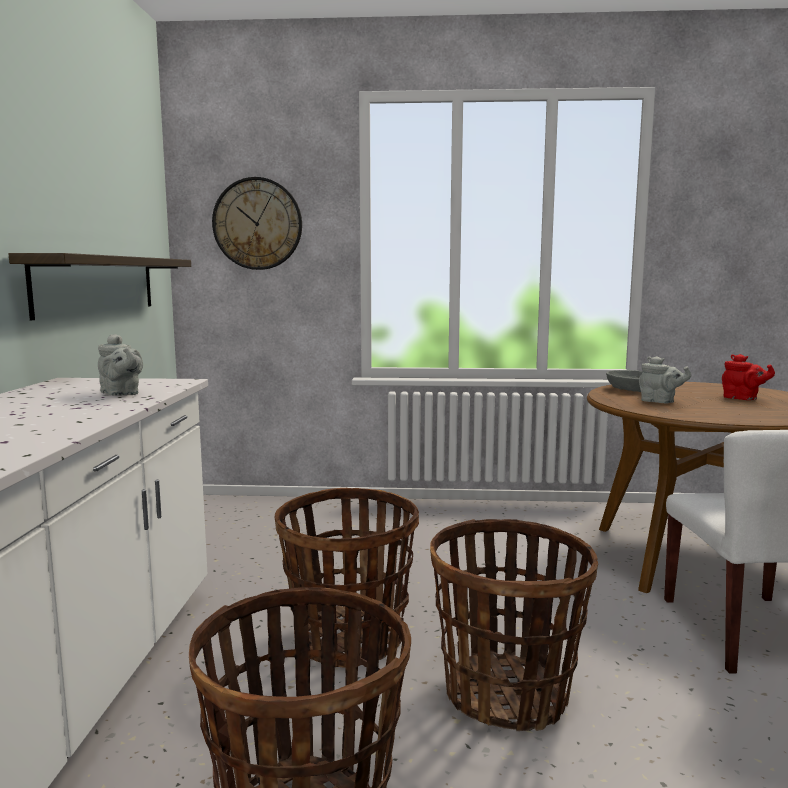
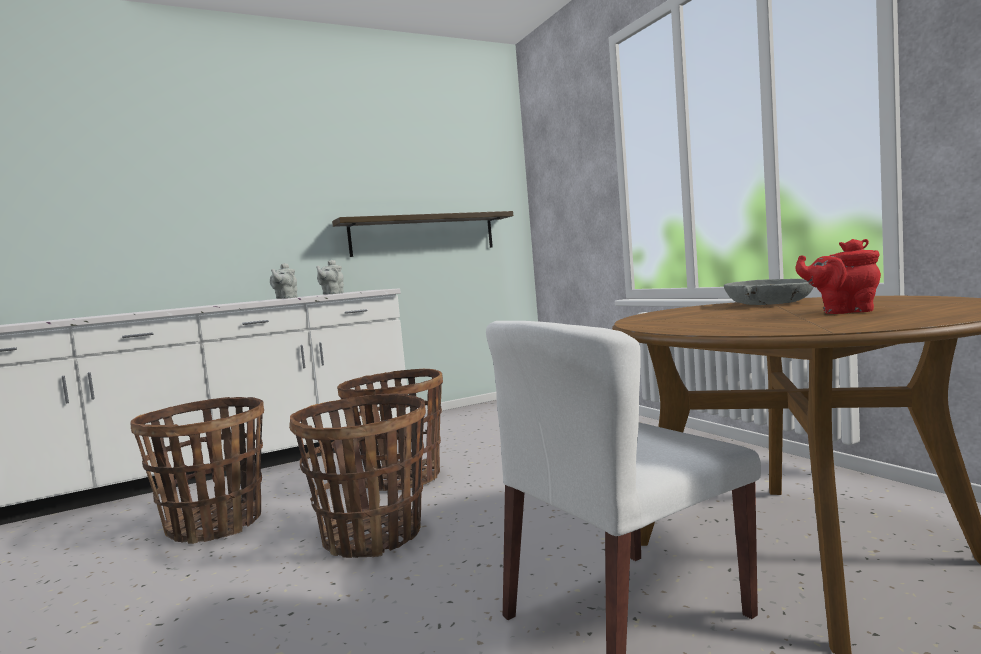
camera: 60 degrees right, 5 degrees down
wall clock [212,177,302,270] -> none
grey teapot [639,356,691,403] -> grey teapot moved to [270,263,298,299]
red teapot [722,354,775,400] -> red teapot turned 90 degrees clockwise [796,239,881,314]

